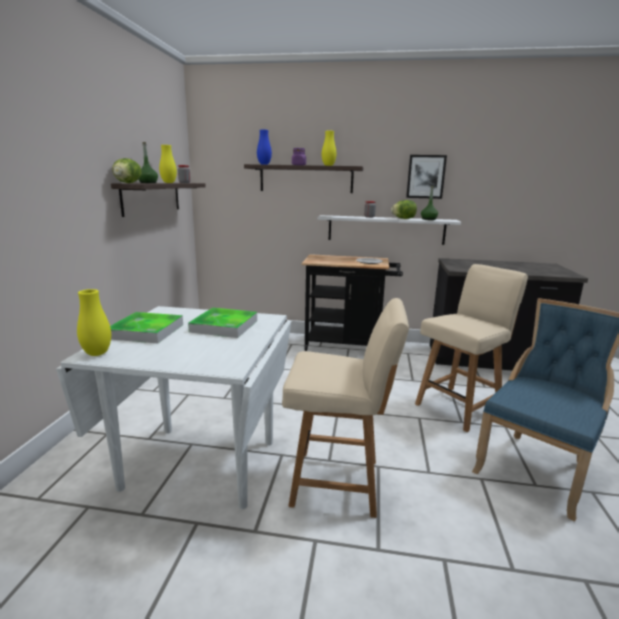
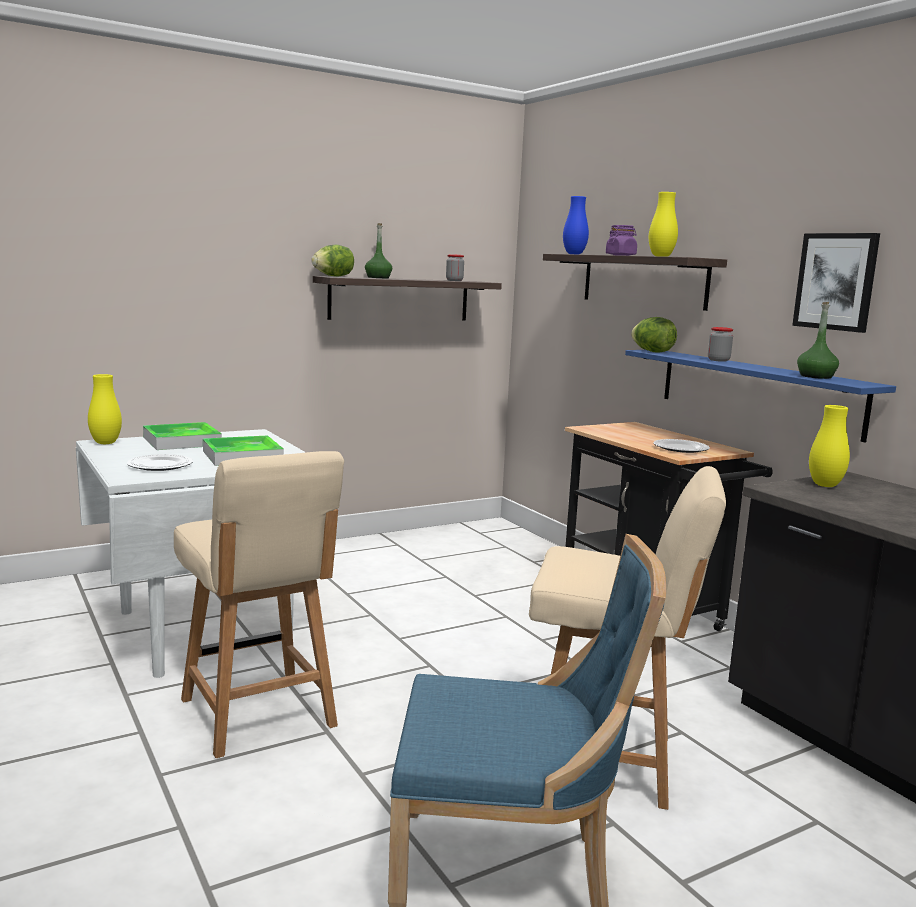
camera: 50 degrees right, 5 degrees down
yellow vase [159,145,177,183] -> yellow vase moved to [809,405,850,487]
white shelf [317,215,461,245] -> blue shelf [625,350,896,442]
lettuce [391,200,417,219] -> lettuce moved to [631,317,677,353]
none -> plate [127,454,193,471]

